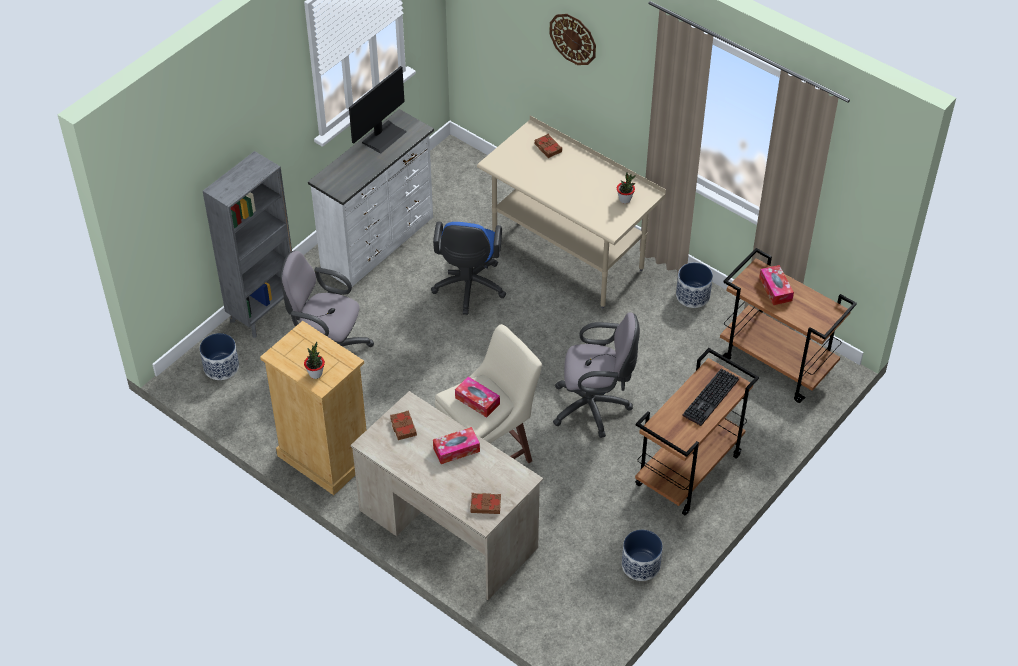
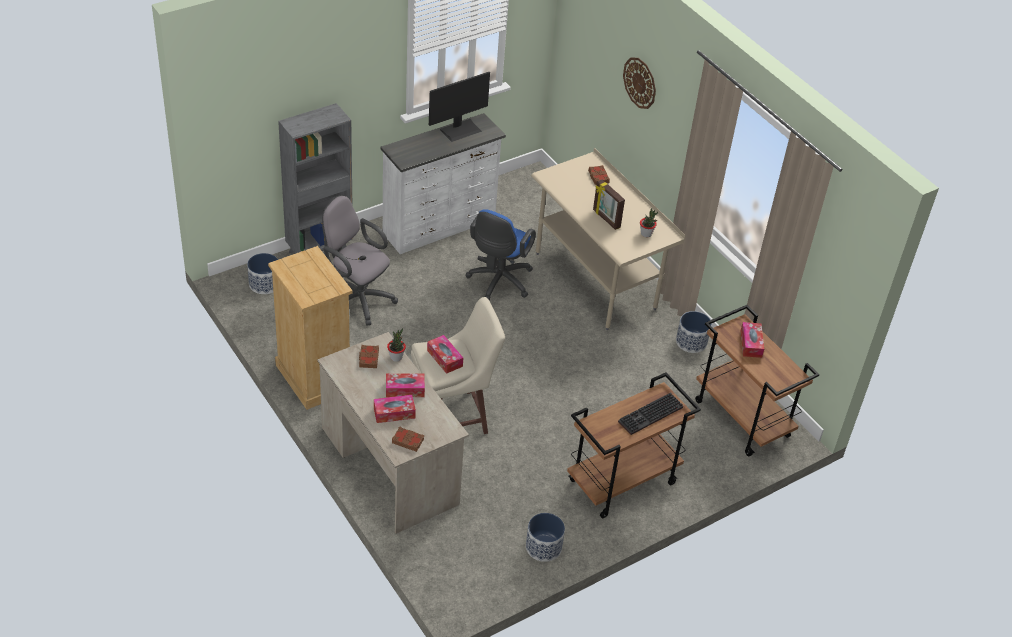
camera: 15 degrees right, 5 degrees down
potted plant [304,342,325,379] -> potted plant moved to [387,328,406,362]
grey office chair [553,313,640,438] -> none
none -> tissue box [374,395,416,423]
none -> picture frame [593,180,625,230]

